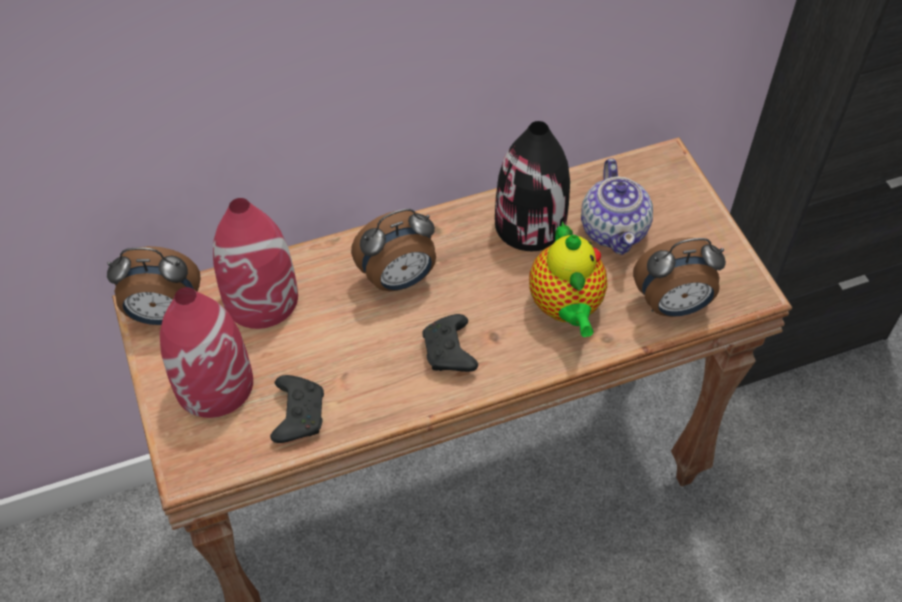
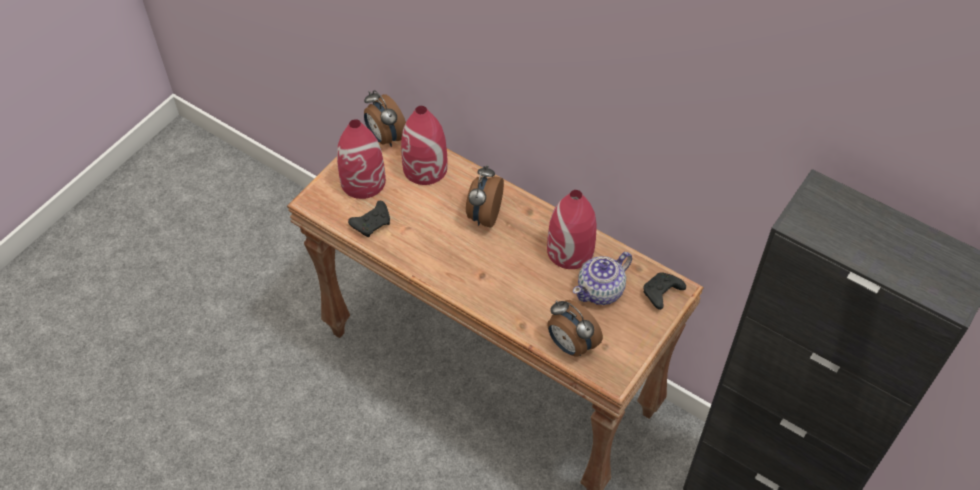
camera: 55 degrees right, 0 degrees up
alarm clock [351,209,436,291] -> alarm clock turned 75 degrees clockwise [466,165,504,228]
black game controller [422,314,478,372] -> black game controller moved to [643,272,686,310]
black vase [495,121,570,251] -> red vase [547,190,597,269]
teapot [529,221,607,337] -> none

